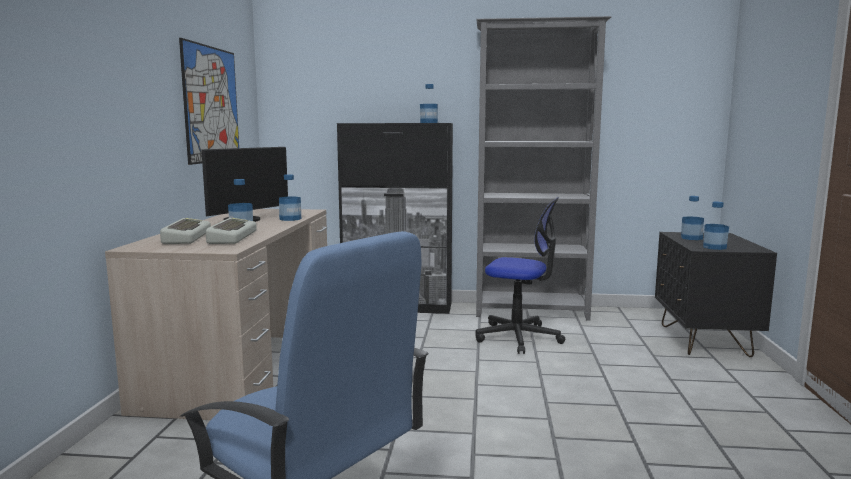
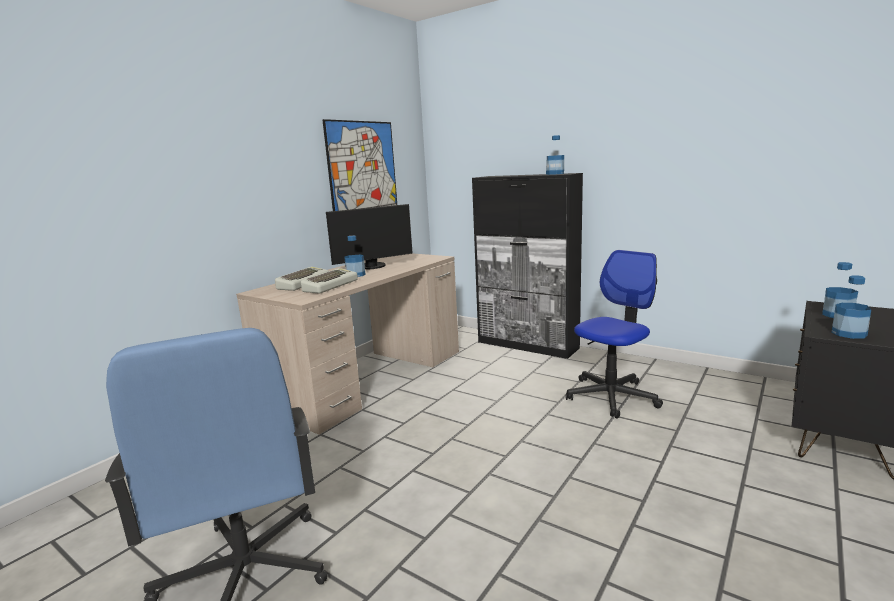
camera: 30 degrees right, 5 degrees up
bottle [279,174,301,221] -> none
grey bookcase [476,16,612,321] -> none
office chair [476,197,565,354] -> office chair turned 90 degrees counterclockwise [566,250,663,418]

